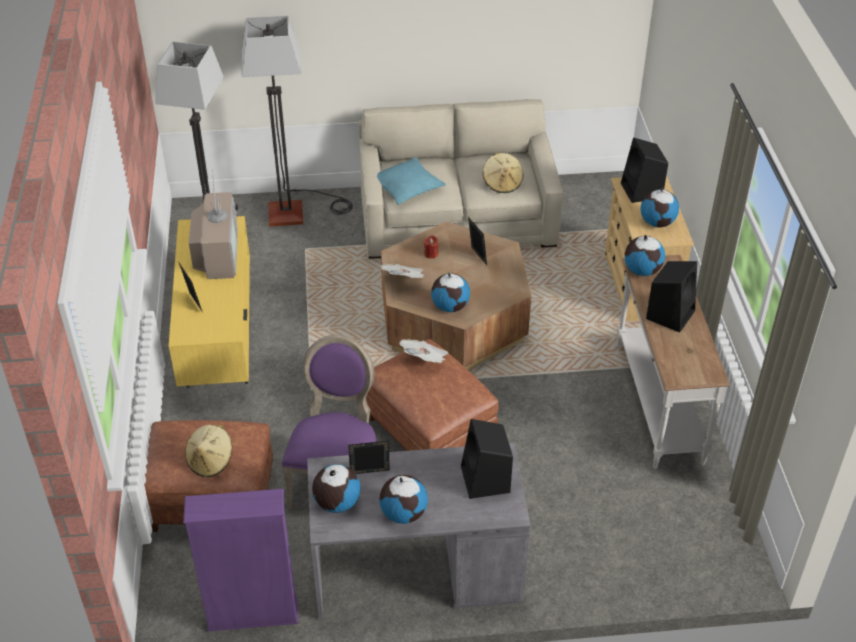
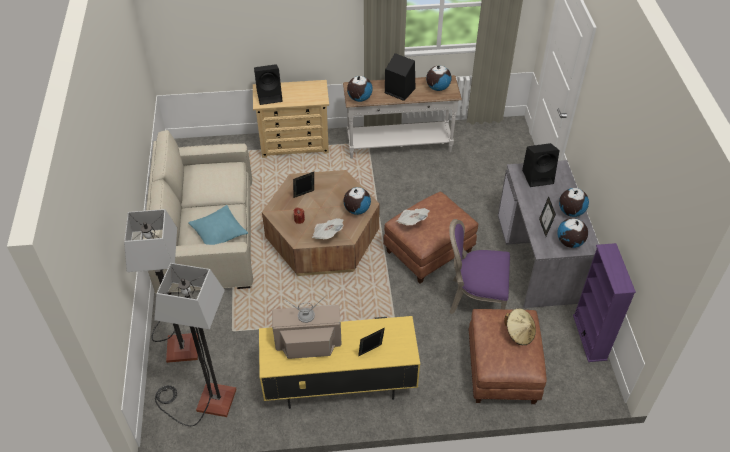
camera: 90 degrees left, 5 degrees up
beige hat [483,153,523,193] -> none
globe [641,188,679,227] -> globe moved to [426,65,452,91]

